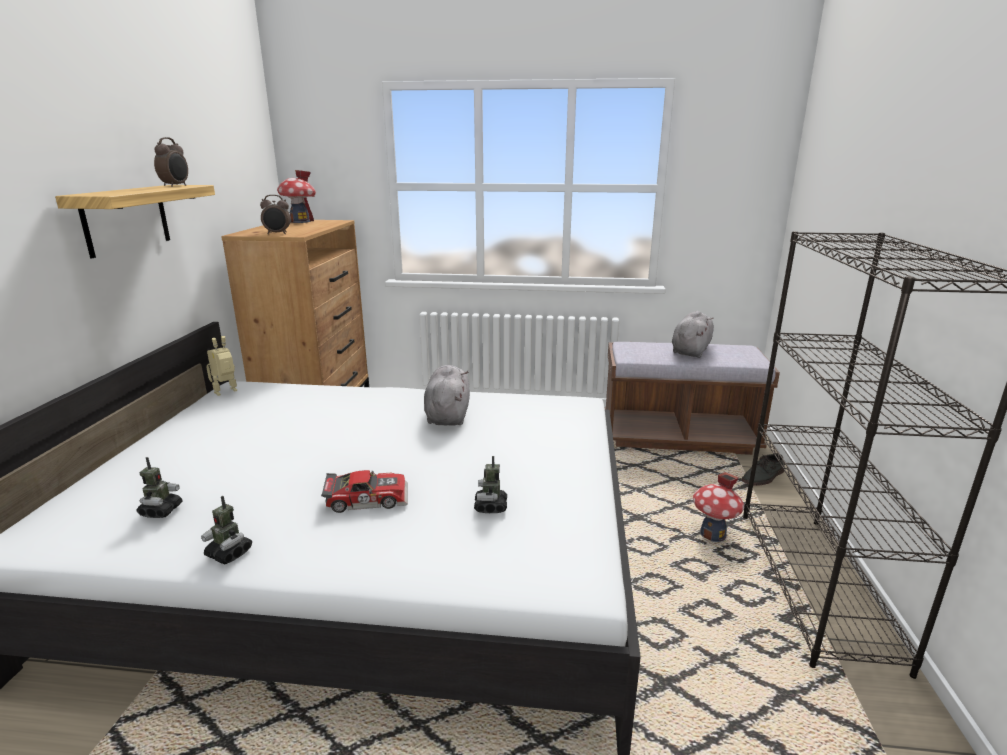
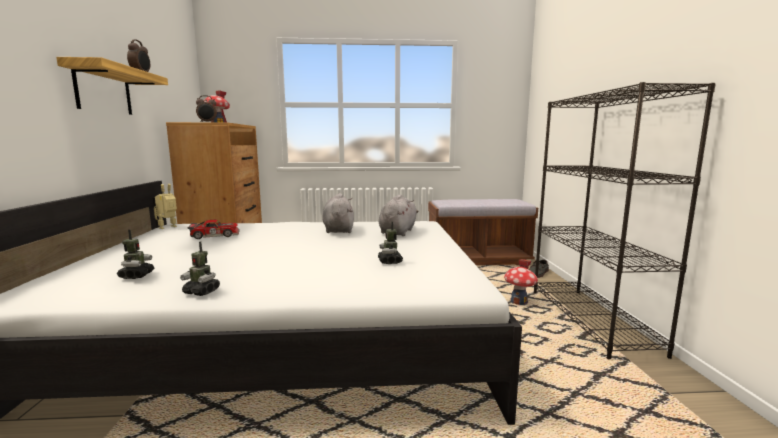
camera: 10 degrees left, 10 degrees down
toy car [321,470,408,513] -> toy car moved to [187,220,240,239]
grey plush toy [672,311,714,358] -> grey plush toy moved to [379,194,418,236]

